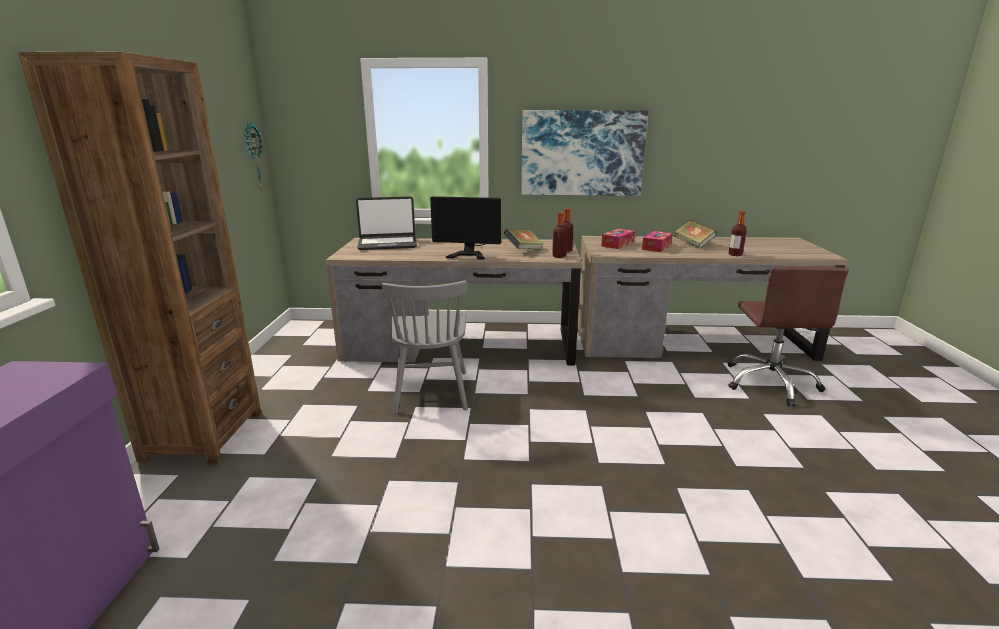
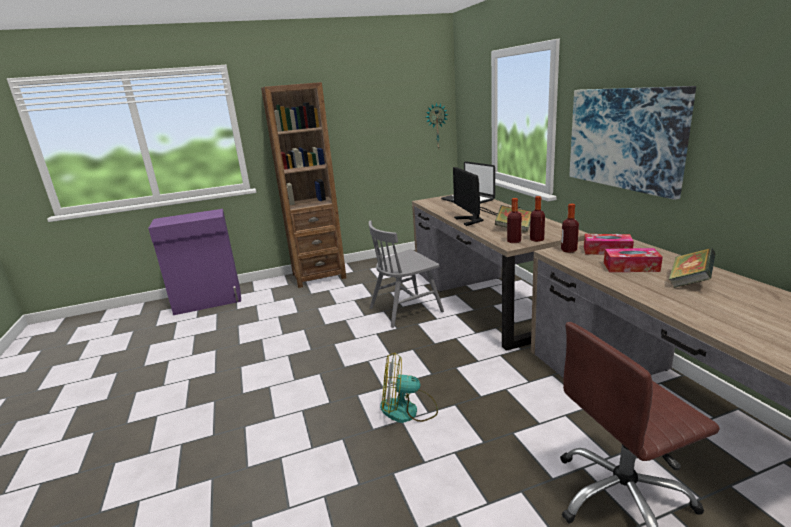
camera: 70 degrees right, 0 degrees up
bottle [728,211,747,256] -> bottle moved to [561,204,579,253]
none -> fan [380,352,438,423]

